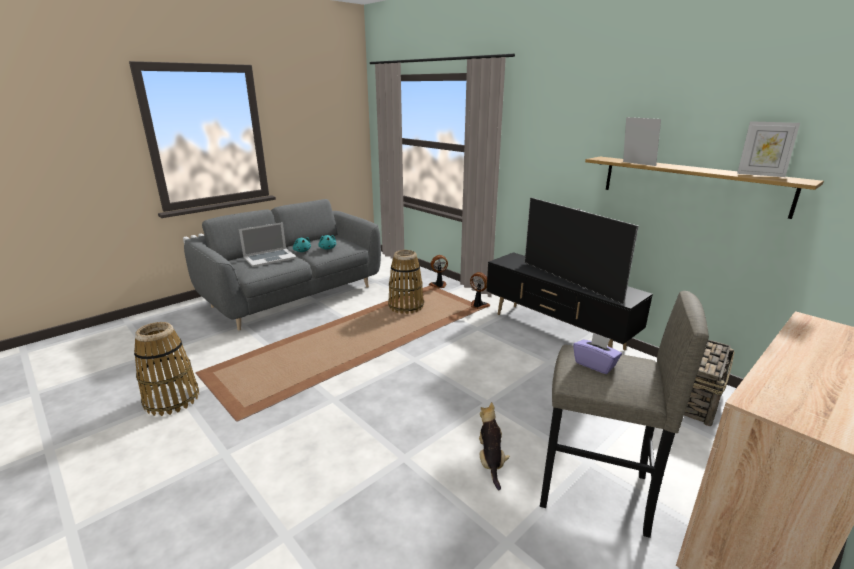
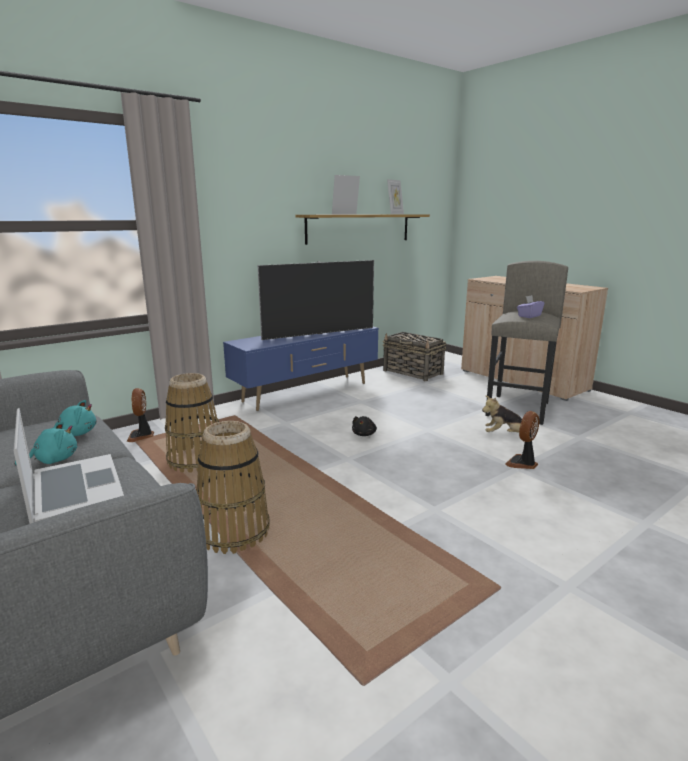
camera: 85 degrees left, 5 degrees down
basket [134,322,199,416] -> basket moved to [196,421,269,554]
fan [470,272,490,309] -> fan moved to [505,411,540,469]
black tv stand [487,252,653,350] -> blue tv stand [223,327,379,411]
none -> black plush toy [352,416,377,436]

